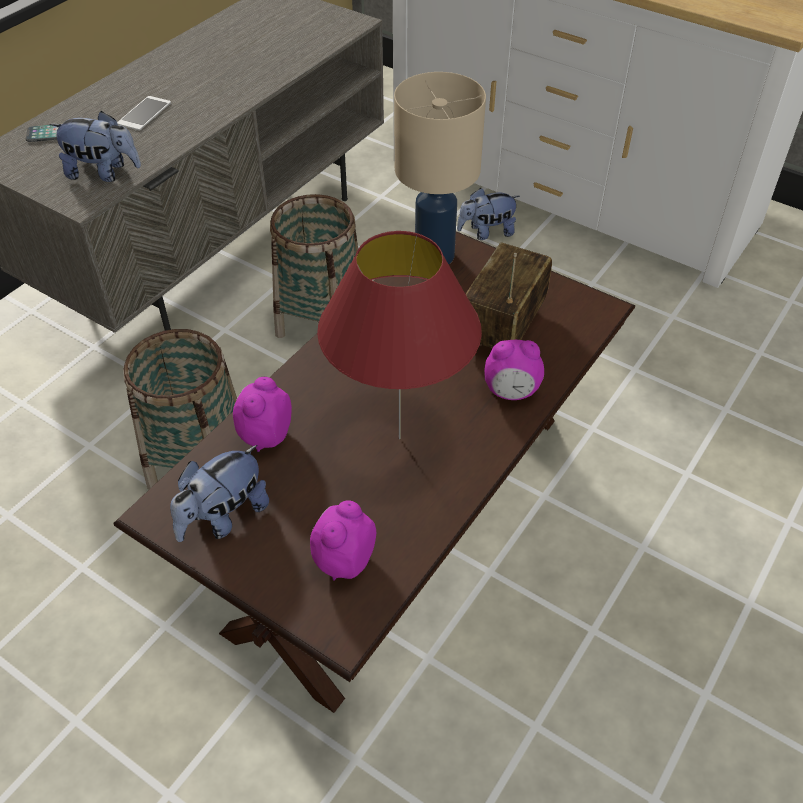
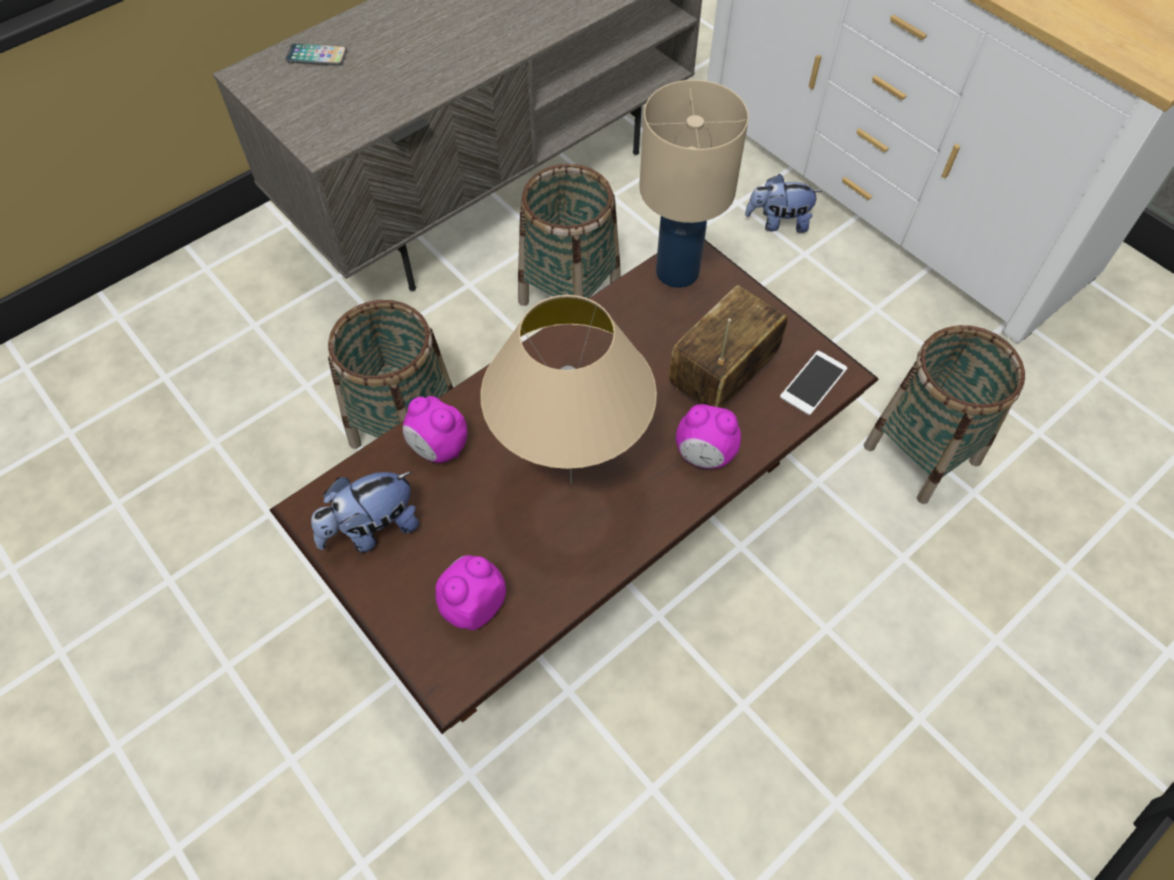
camera: 15 degrees right, 10 degrees up
plush toy [49,111,141,182] -> none
phone [117,96,171,131] -> phone moved to [780,351,847,415]
alarm clock [233,377,292,452] -> alarm clock turned 90 degrees counterclockwise [403,396,467,463]
red table lamp [317,231,482,439] -> beige table lamp [480,295,657,484]
none -> basket [864,325,1025,504]

